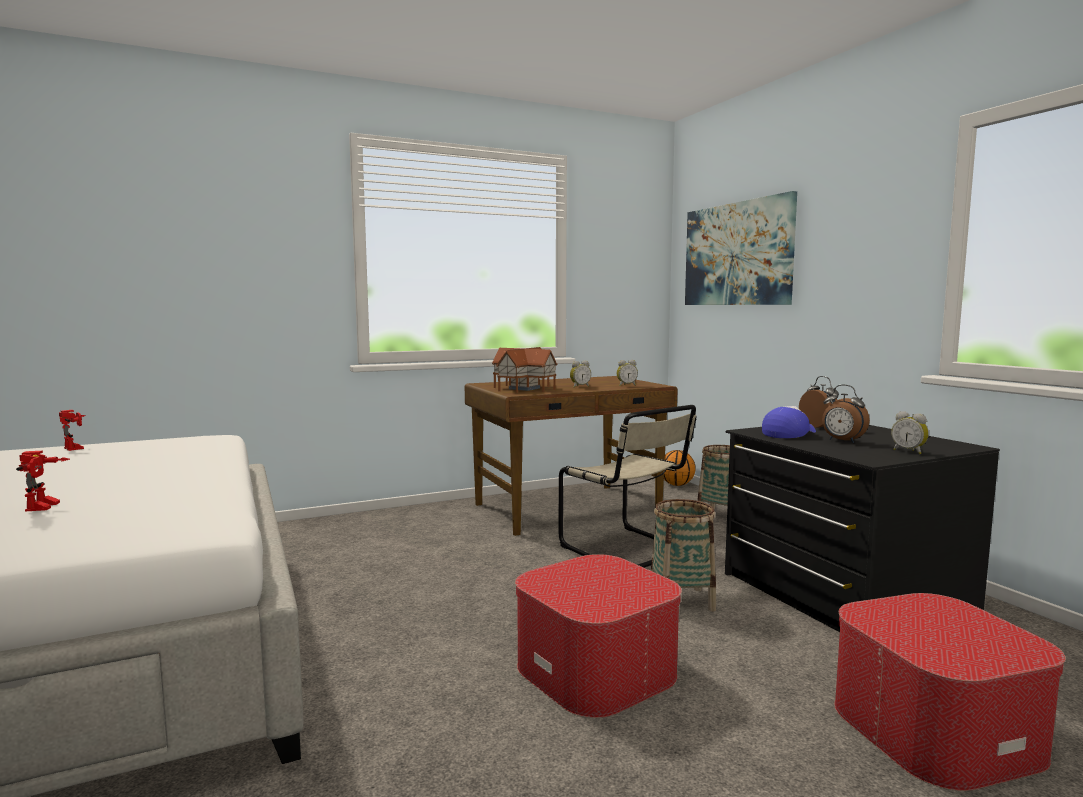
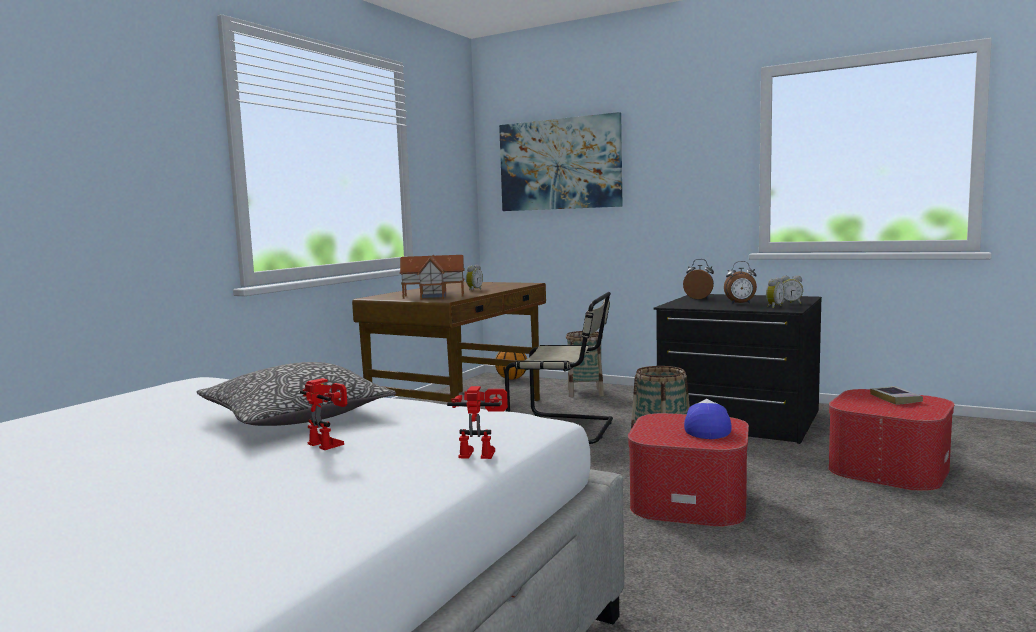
camera: 35 degrees left, 0 degrees up
toy robot [59,410,86,451] -> toy robot moved to [447,386,508,459]
alarm clock [617,360,638,386] -> alarm clock moved to [766,278,784,308]
cap [762,406,816,438] -> cap moved to [684,399,732,439]
none -> pillow [197,362,396,426]
none -> book [870,386,923,405]

